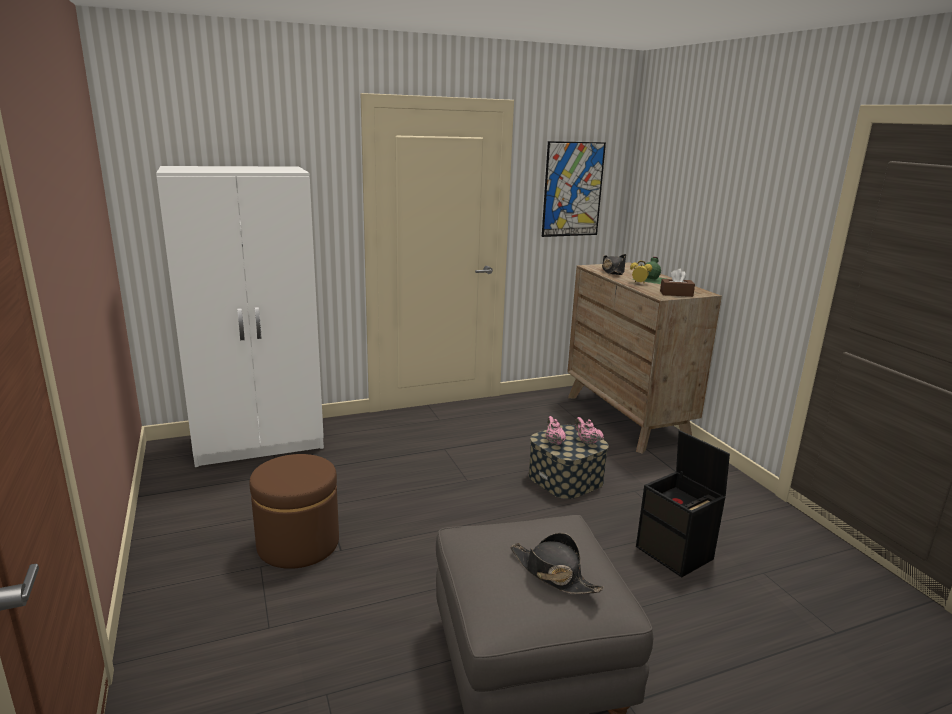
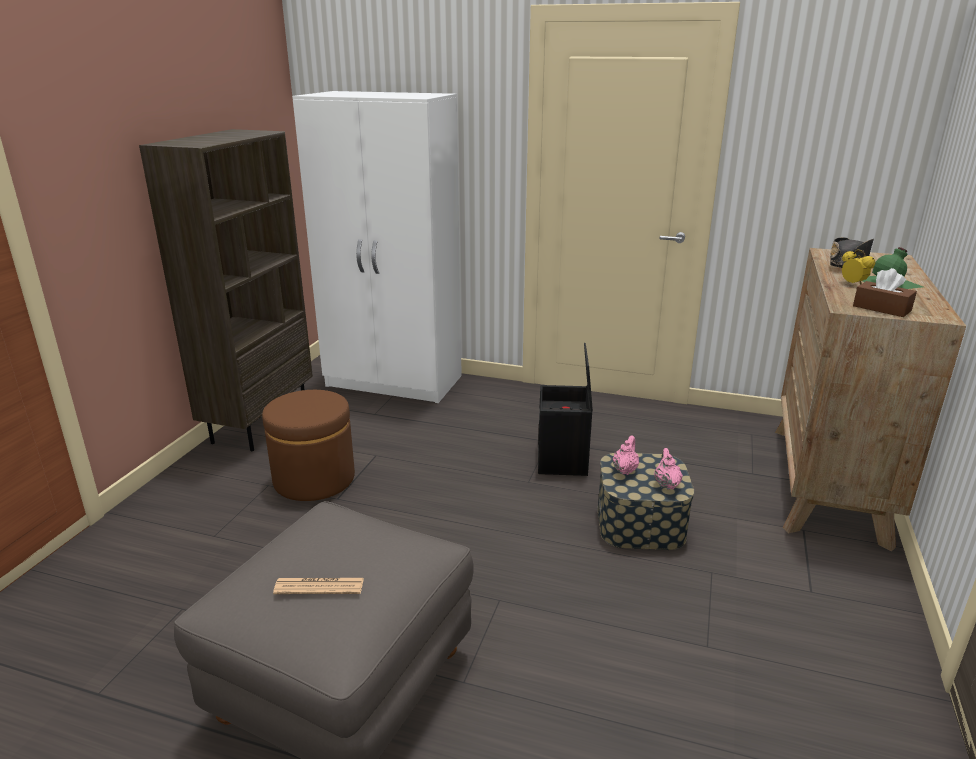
camera: 40 degrees right, 5 degrees up
black hat [510,533,604,594] -> newspaper [273,578,364,594]
picture [542,141,606,237] -> none
black storage box [636,430,730,577] -> black storage box moved to [538,343,593,476]
none -> brown bookcase [139,129,313,451]

